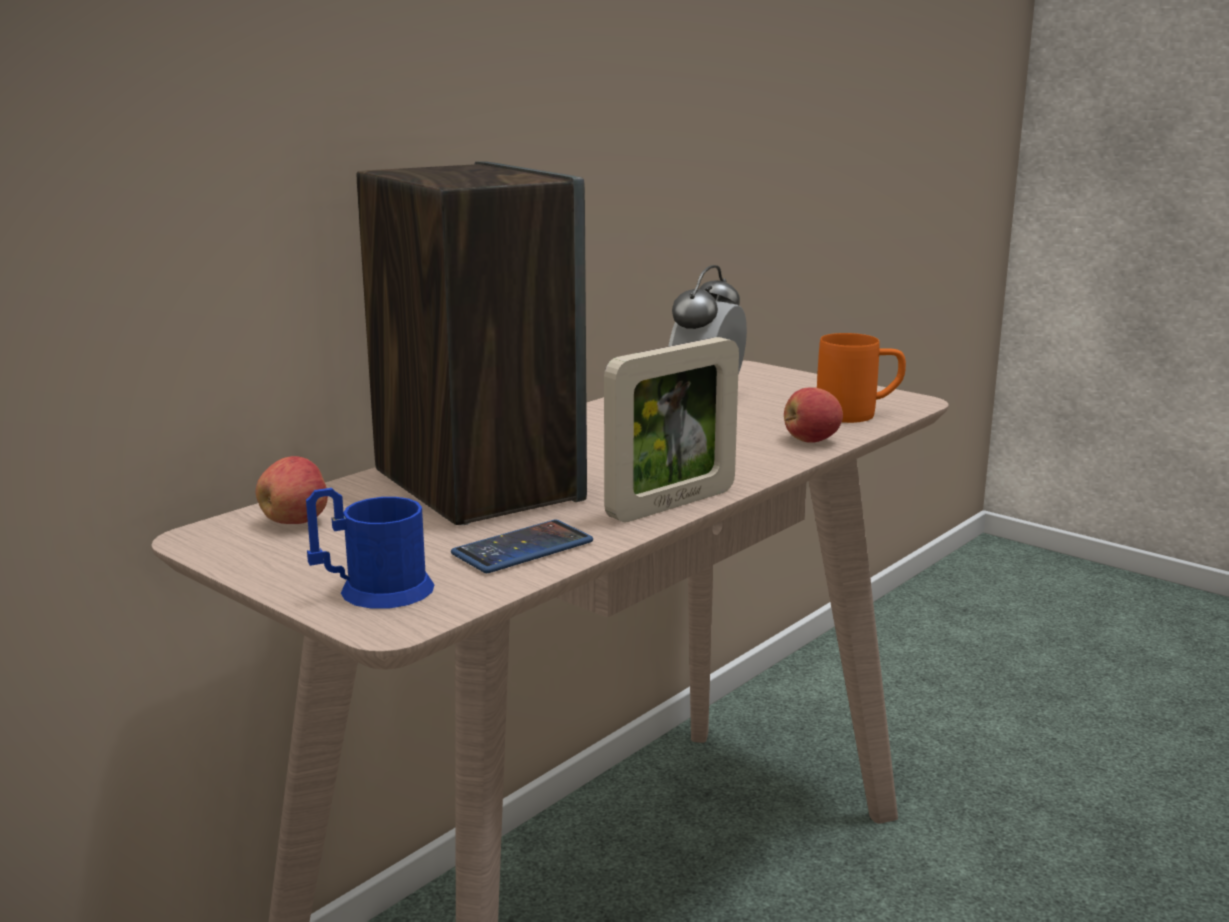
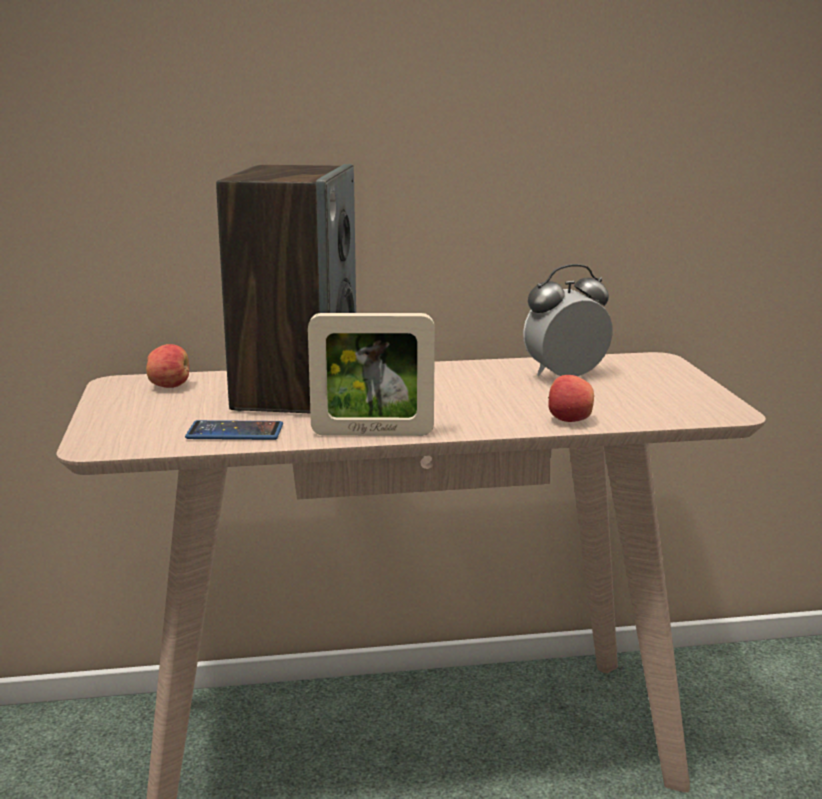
camera: 40 degrees right, 0 degrees up
blue mug [306,488,434,609] -> none
orange mug [817,333,906,423] -> none

